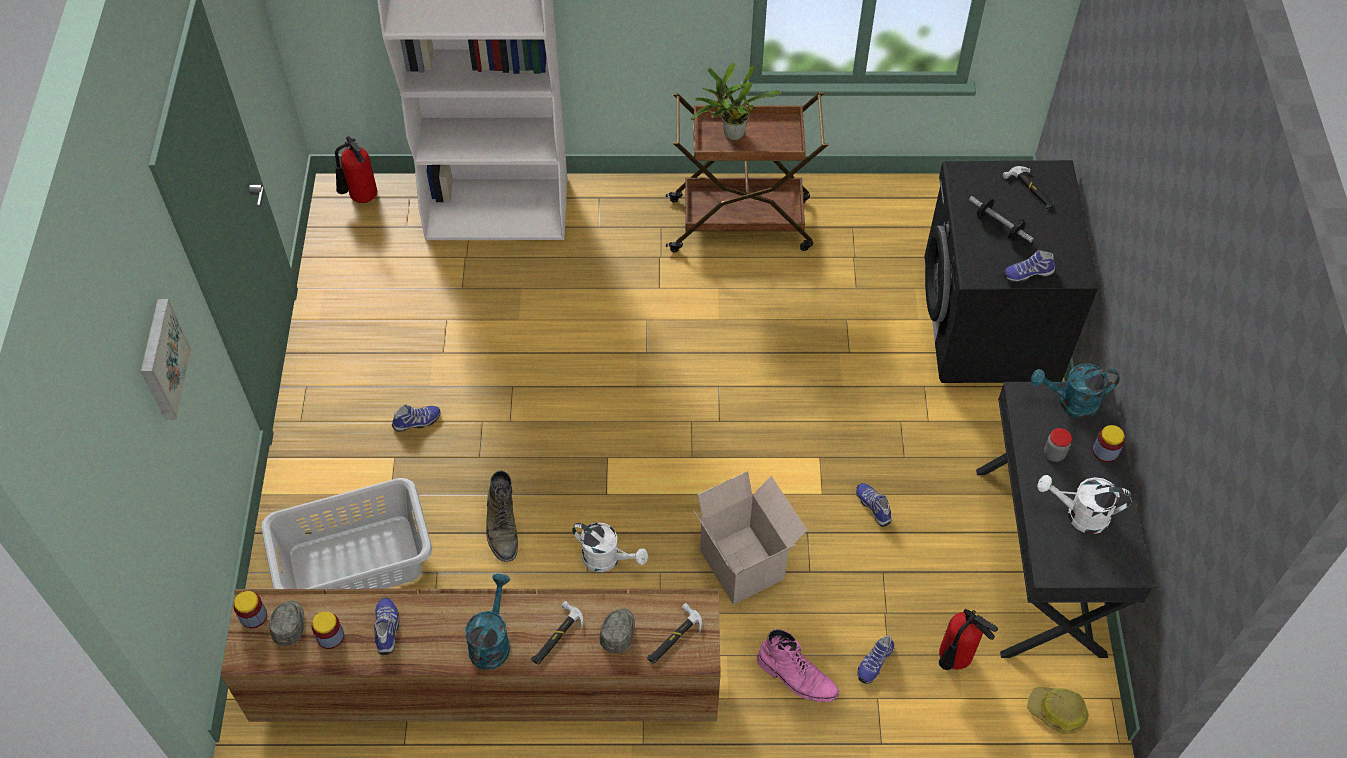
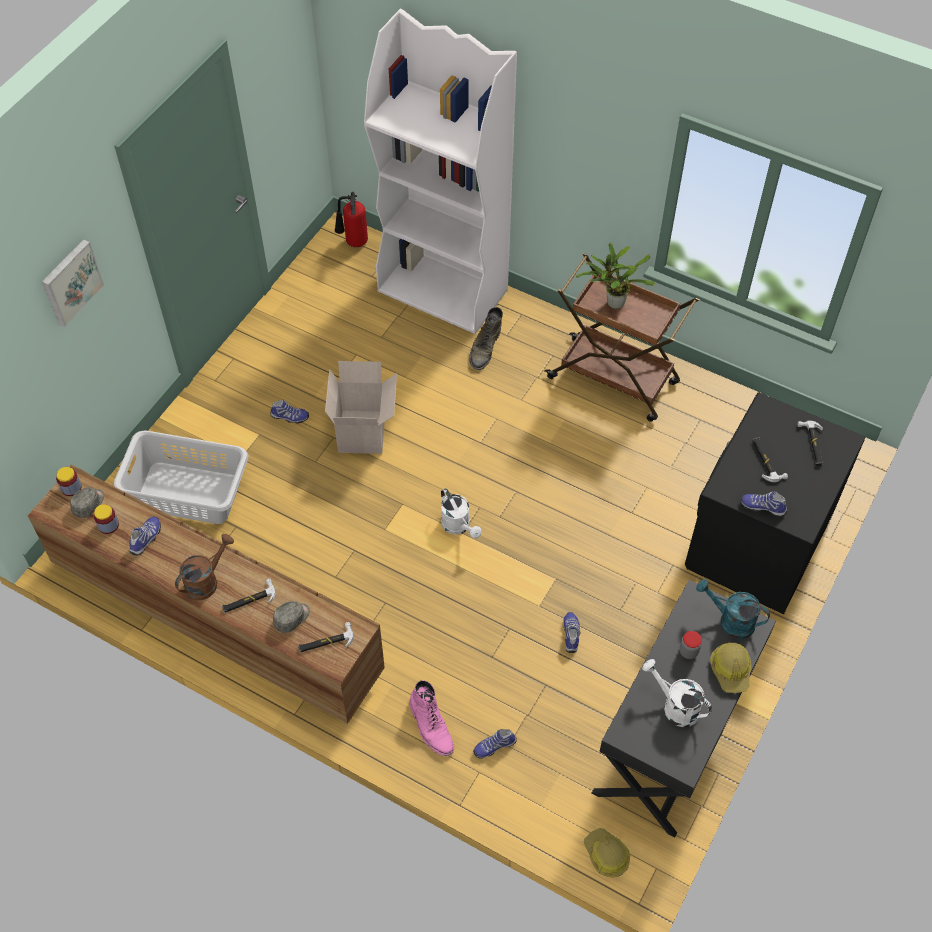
camera: 30 degrees right, 0 degrees up
turquoise watering can [465,574,510,670] -> brown watering can [175,534,234,600]
green boot [486,470,518,562] -> green boot moved to [469,307,503,370]
white watering can [572,522,648,572] -> white watering can moved to [441,488,482,538]
cardboard box [694,471,808,604] -> cardboard box moved to [325,361,397,454]
fire extinguisher [939,609,998,670] -> none
dumbbell [969,196,1034,243] -> hammer [753,437,788,482]
jar [1093,425,1125,462] -> hard hat [710,643,751,693]

